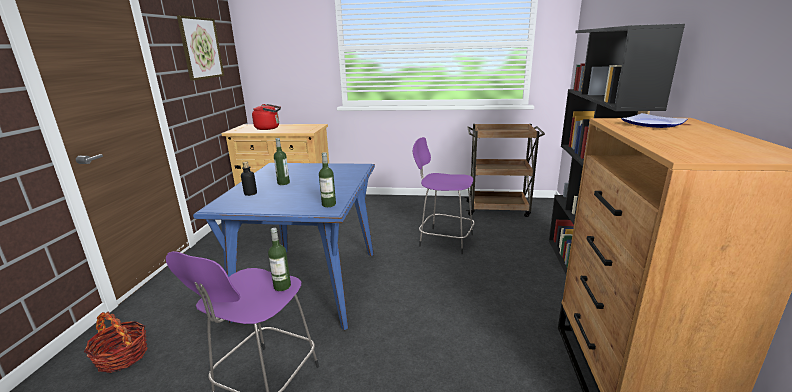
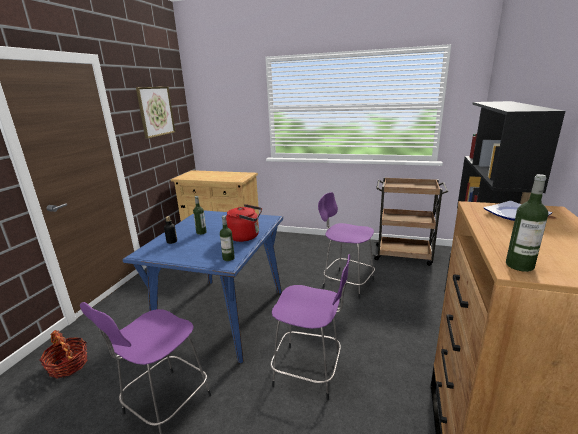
camera: 10 degrees right, 0 degrees up
red kettle [252,104,281,130] -> red kettle moved to [226,204,262,242]
bottle [268,228,291,291] -> bottle moved to [506,174,548,272]
none -> purple stool [270,254,350,400]

